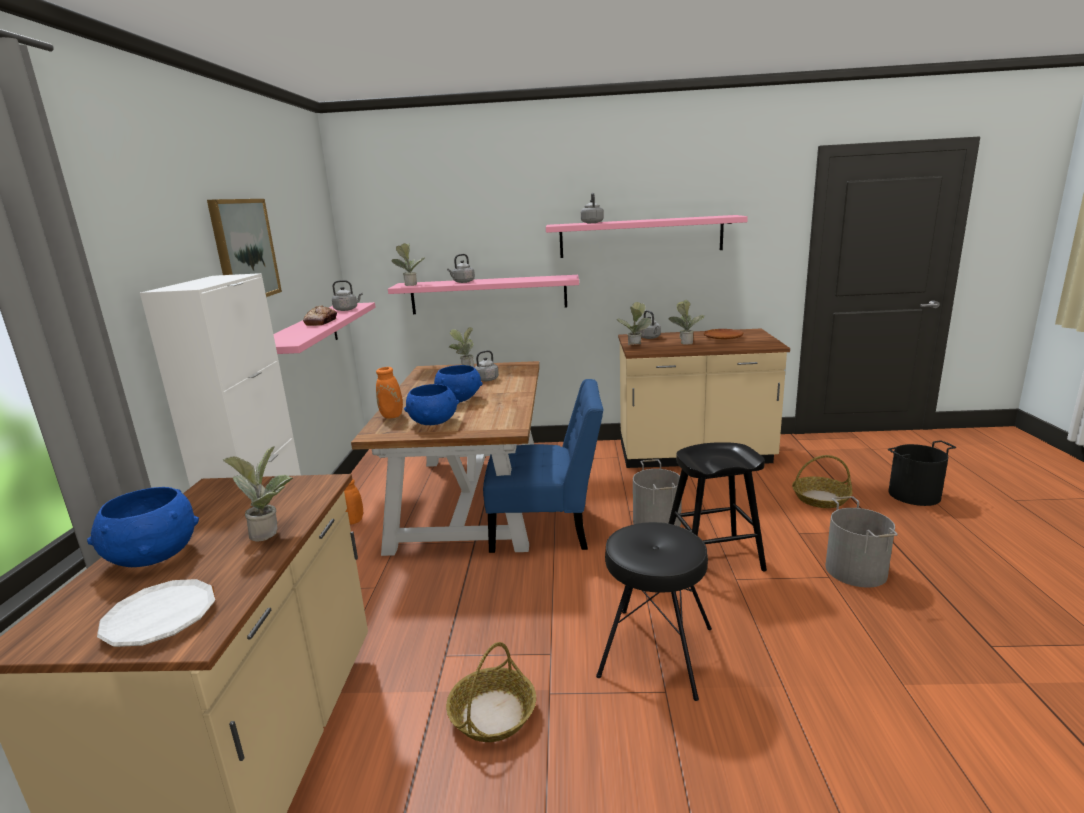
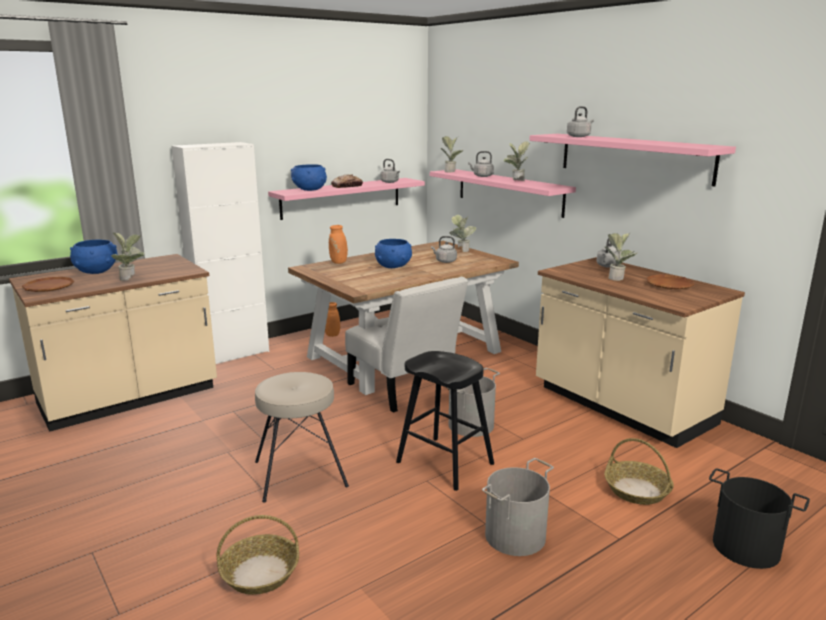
camera: 50 degrees right, 0 degrees up
white plate [97,579,215,647] -> brown plate [22,277,74,292]
picture [207,199,282,297] -> none
blue bowl [404,384,459,425] -> blue bowl moved to [291,164,327,191]
basket [446,642,536,742] -> basket moved to [217,515,299,595]
blue chair [483,379,604,553] -> white chair [345,277,468,413]
black stool [596,522,712,701] -> beige stool [255,372,349,502]
potted plant [616,302,652,345] -> potted plant moved to [504,141,530,181]

